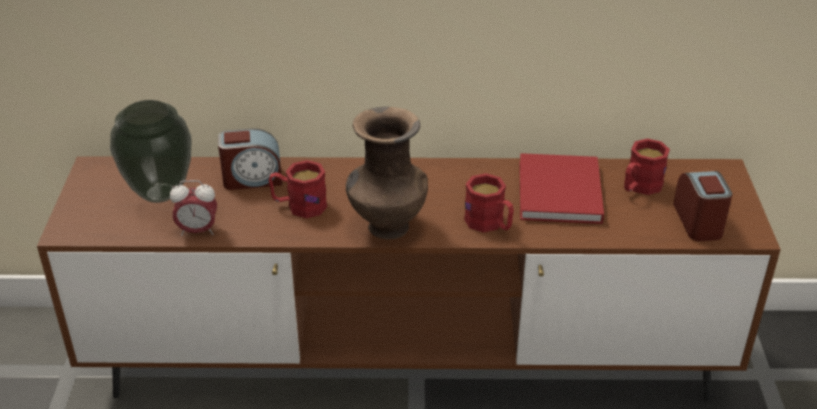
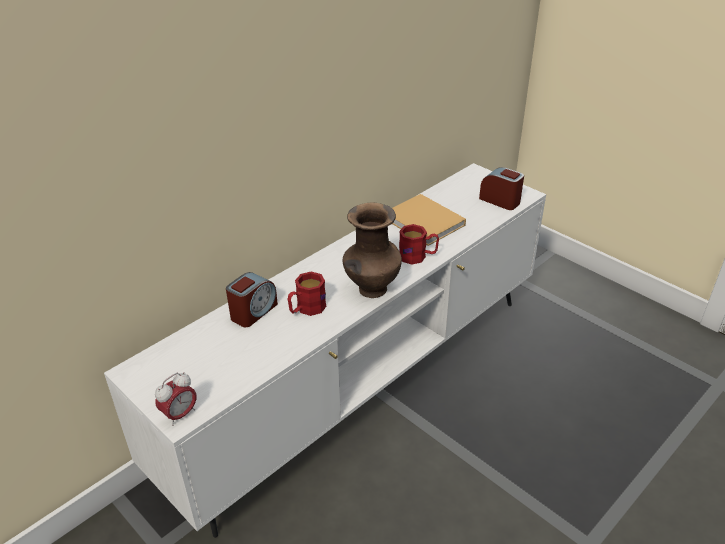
camera: 45 degrees left, 0 degrees up
brown tv stand [37,156,781,401] -> white tv stand [104,163,546,538]
vase [110,100,191,203] -> none
alarm clock [170,180,217,236] -> alarm clock moved to [155,372,196,426]
red book [520,153,604,224] -> beige book [392,194,466,246]
red mug [624,138,670,195] -> none

